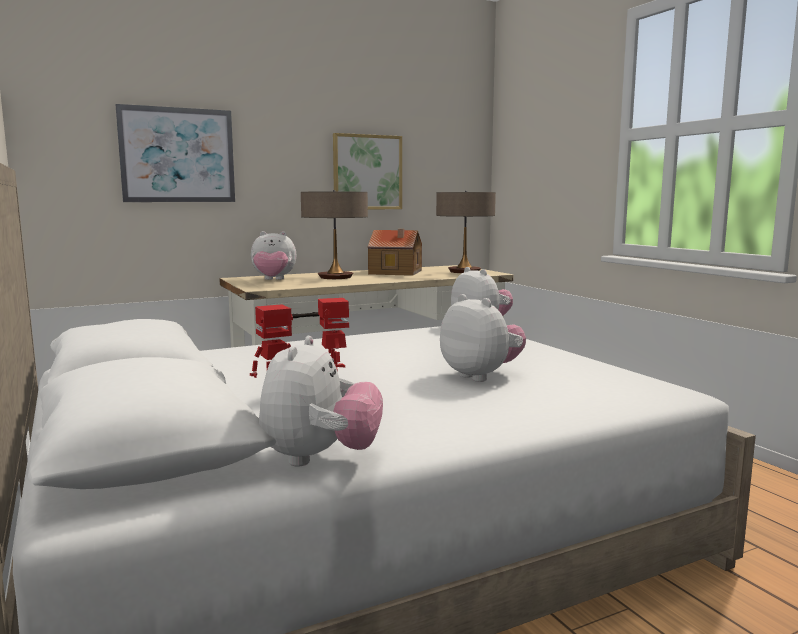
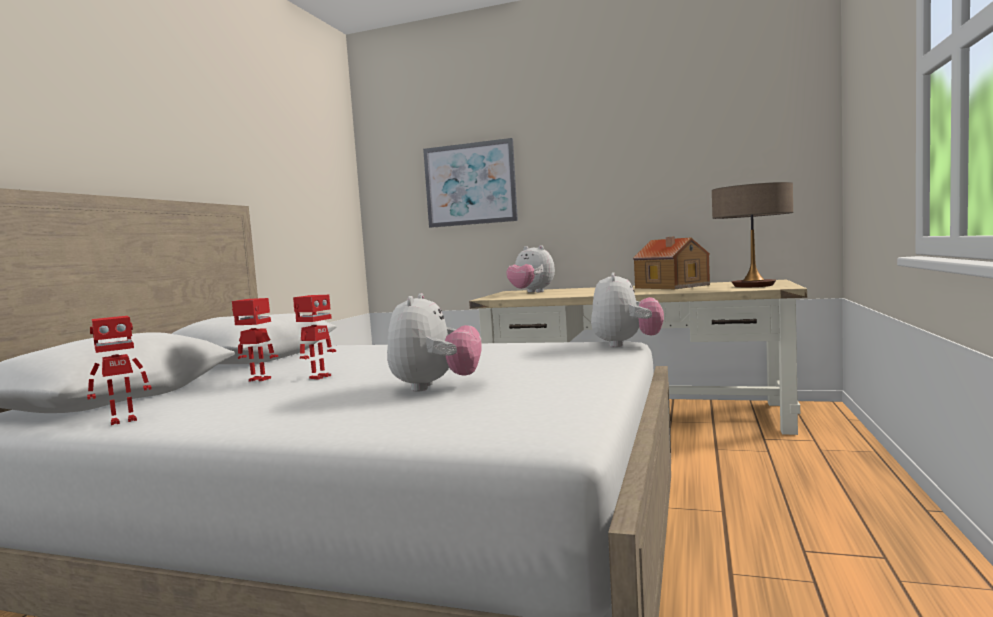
camera: 45 degrees right, 5 degrees down
plush toy [259,336,383,466] -> toy robot [87,316,152,425]
table lamp [301,190,368,279] -> none
picture [333,133,402,210] -> none

